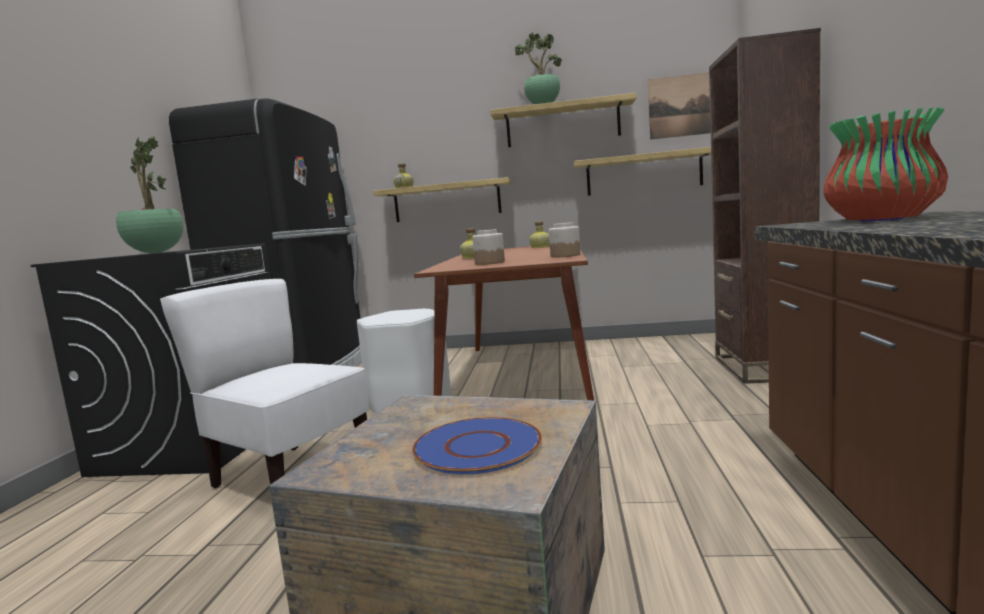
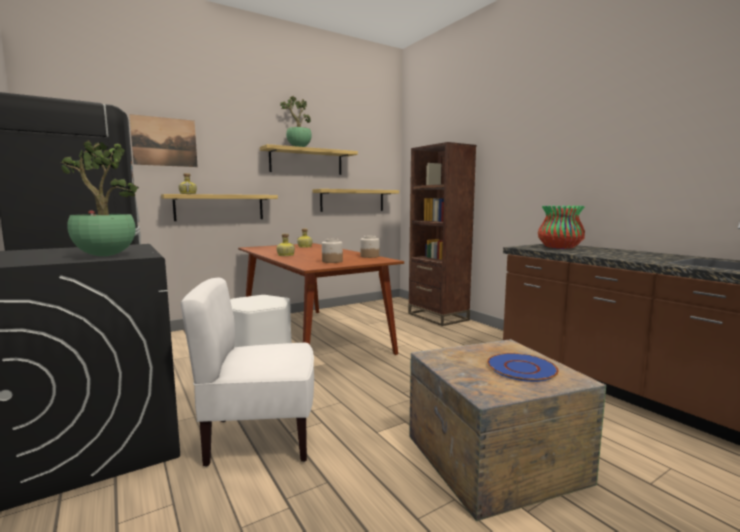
camera: 40 degrees left, 0 degrees up
picture [648,72,711,140] -> picture moved to [129,114,198,167]

